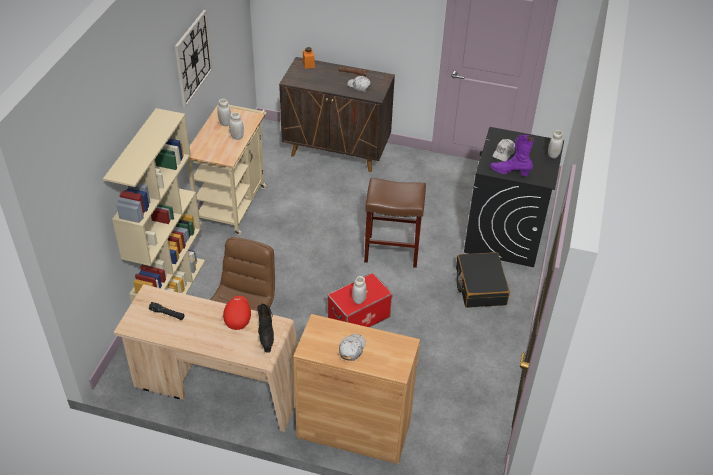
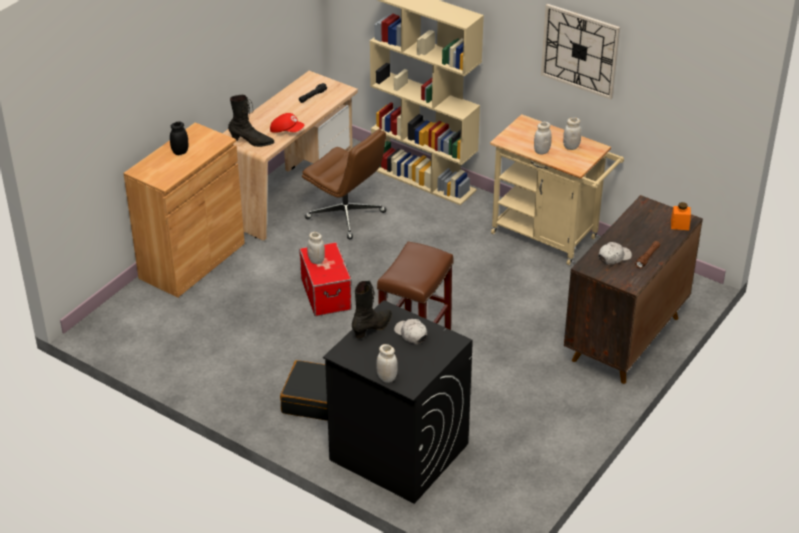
camera: 110 degrees right, 5 degrees down
white cap [339,334,366,361] -> black jar [170,121,188,155]
purple boot [490,135,534,176] -> black boot [352,281,392,339]

